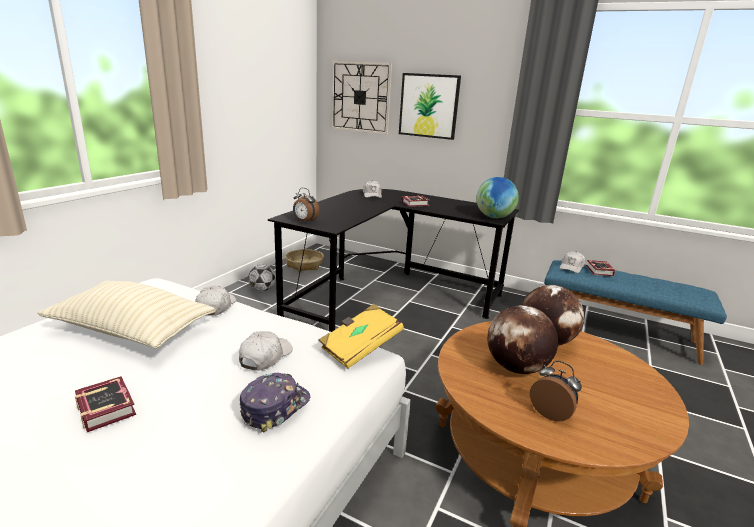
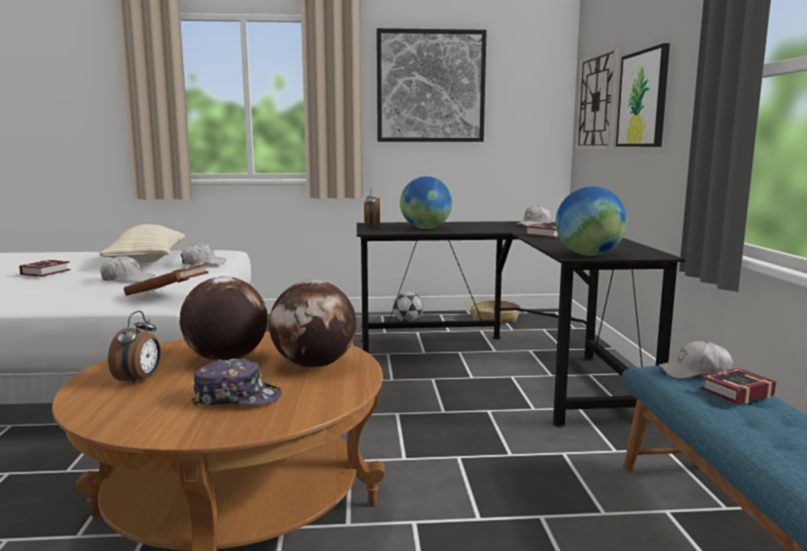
camera: 60 degrees right, 10 degrees down
cap [240,373,310,433] -> cap moved to [192,359,282,406]
yellow book [318,304,404,369] -> brown book [124,263,208,296]
none -> picture [377,28,487,142]
none -> globe [400,176,452,229]

